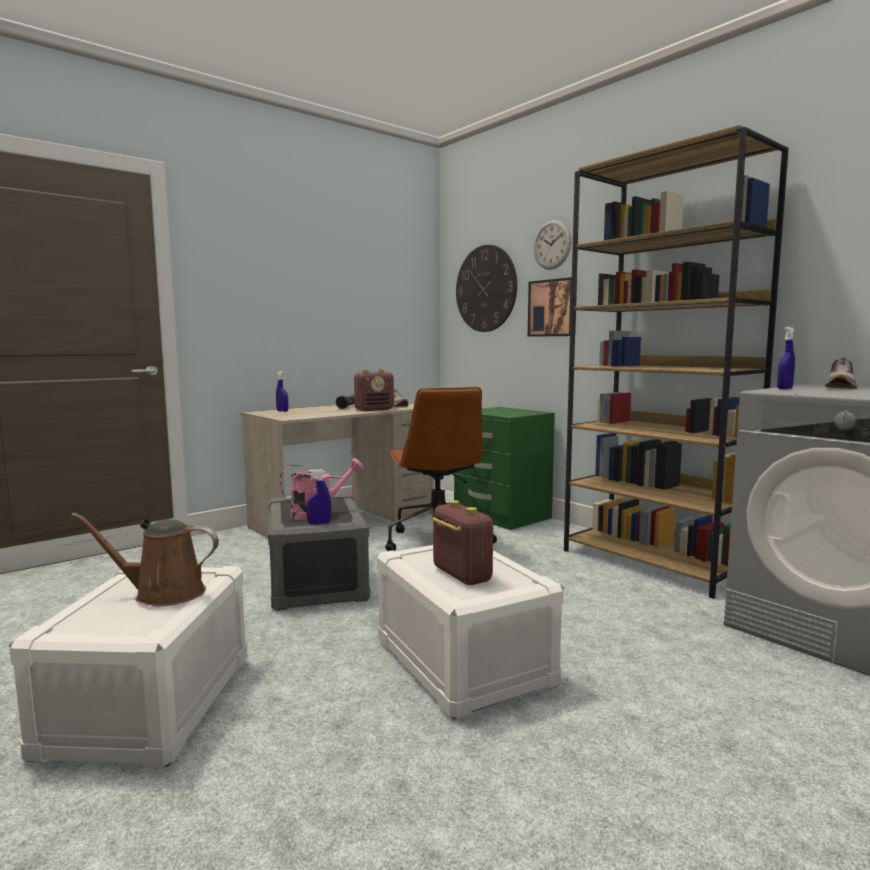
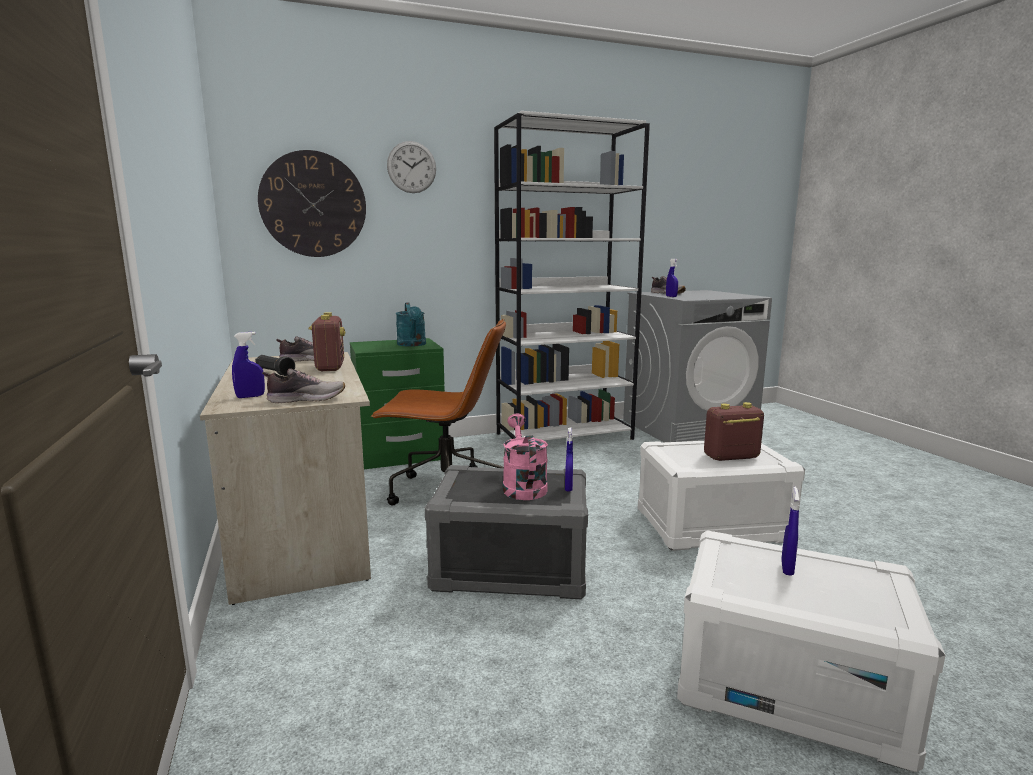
camera: 70 degrees left, 5 degrees up
brown watering can [71,513,219,606] -> blue spray bottle [781,487,800,576]
picture [528,277,577,337] -> none
brown bookcase [564,125,789,599] -> white bookcase [494,111,650,441]
none -> shoe [262,368,345,403]
none -> turquoise watering can [396,303,426,347]

